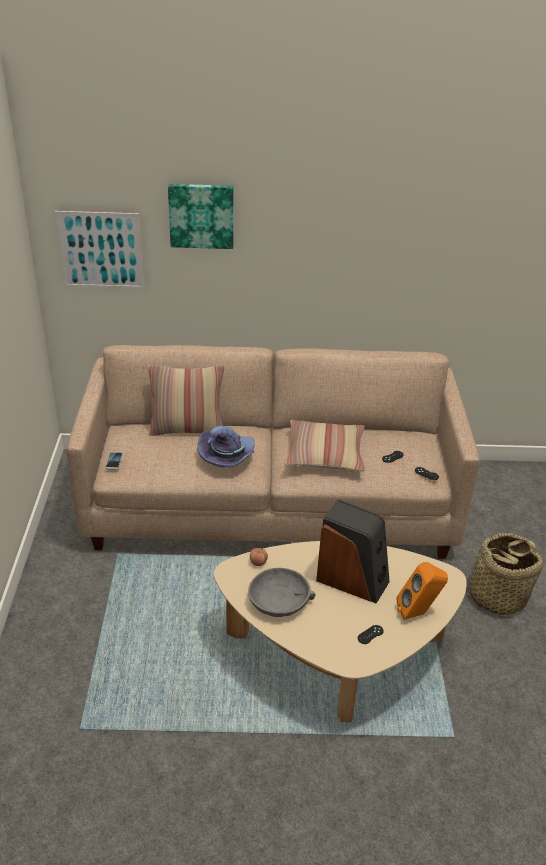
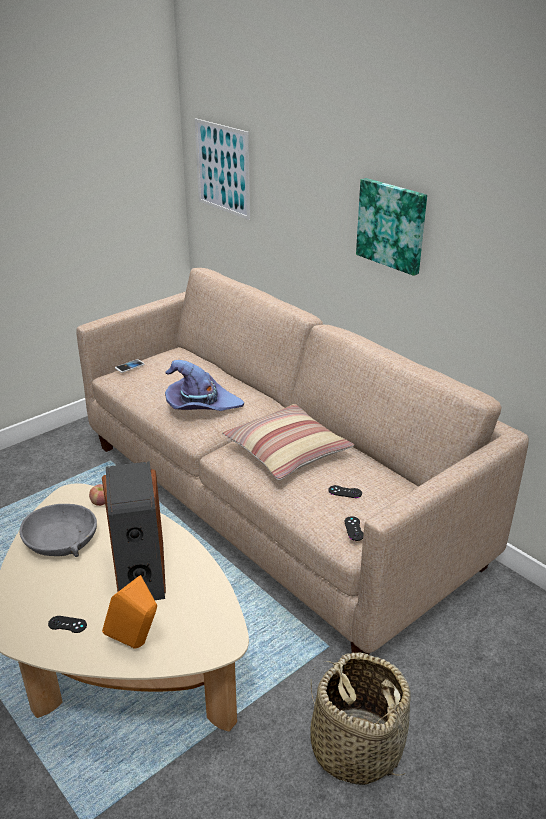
camera: 50 degrees right, 5 degrees down
pillow [148,365,224,436] -> none
picture [168,184,234,249] -> picture moved to [356,178,427,276]

